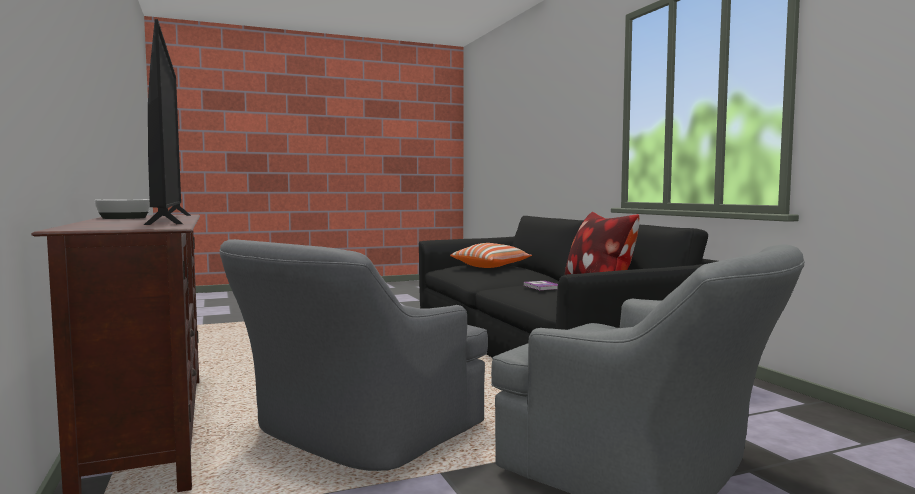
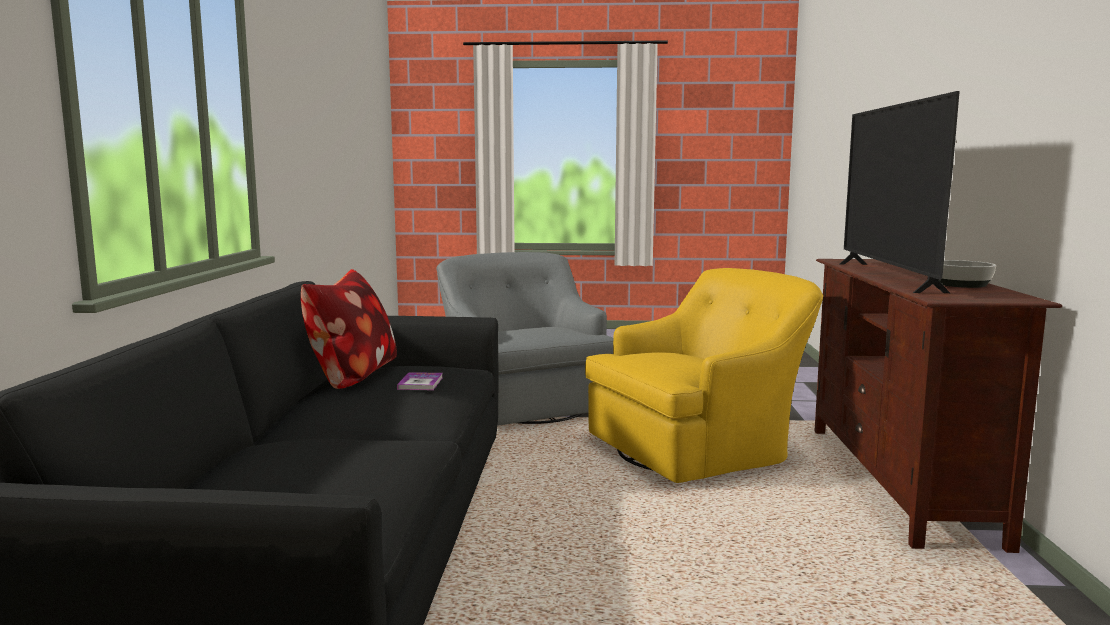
camera: 155 degrees left, 5 degrees up
grey armchair [219,239,488,471] -> yellow armchair [585,268,823,483]
pillow [450,243,532,268] -> none

